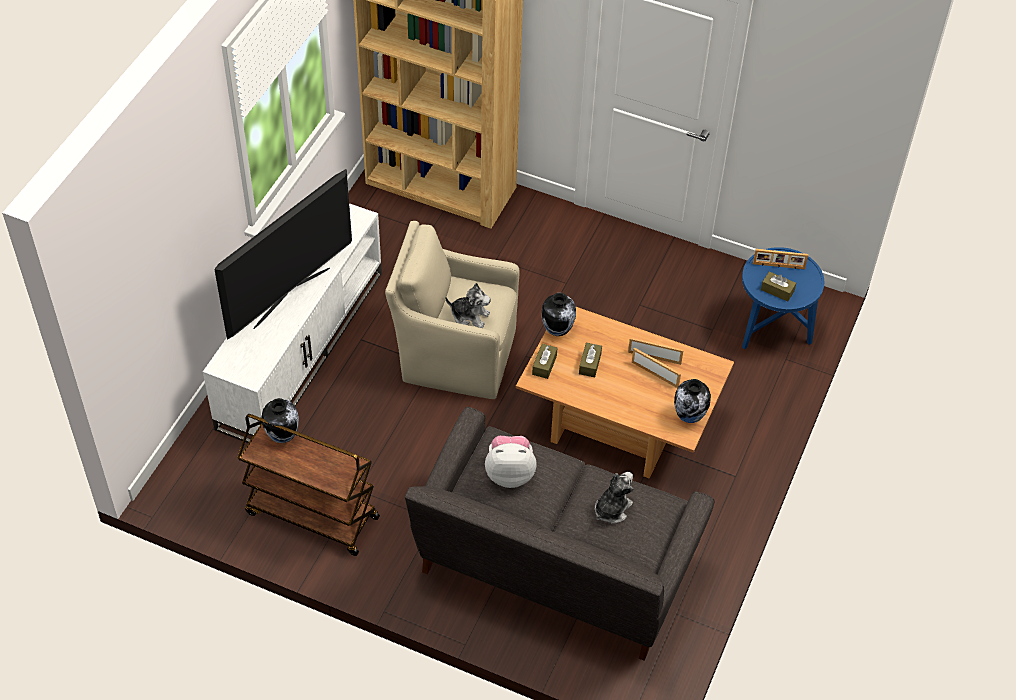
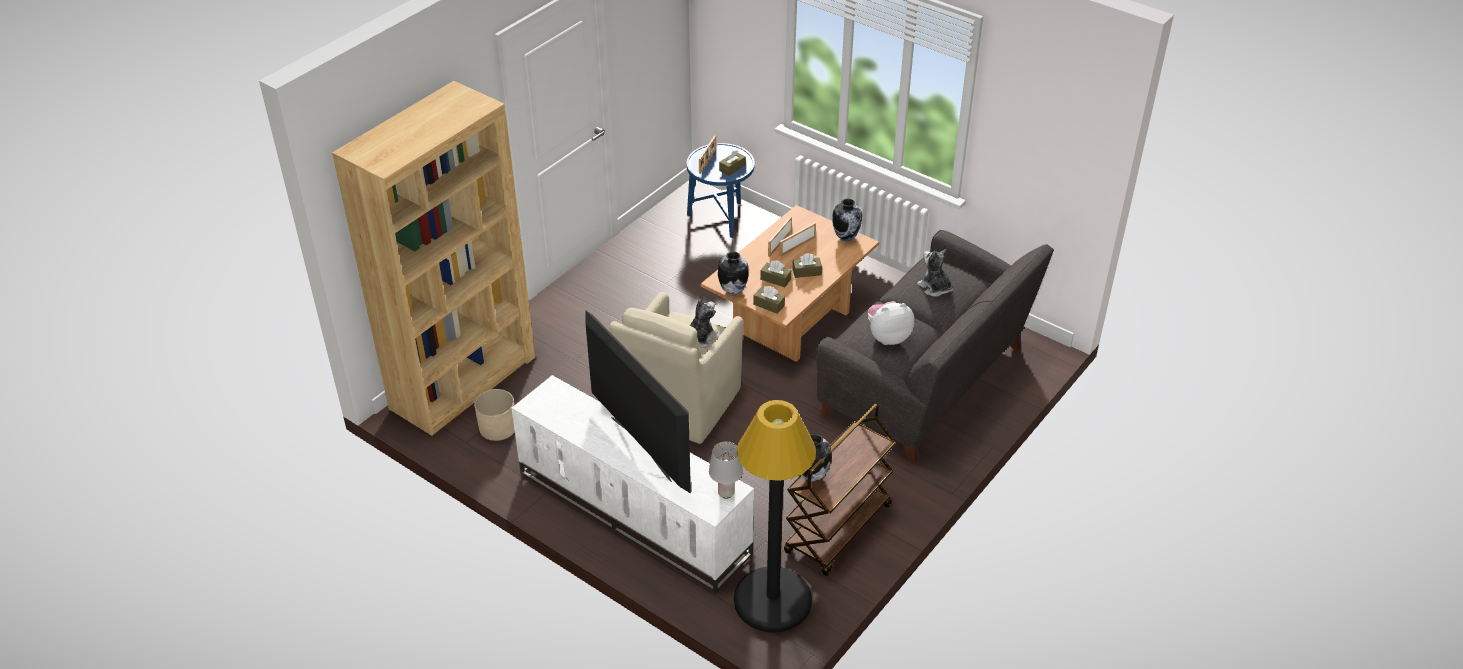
camera: 75 degrees left, 10 degrees down
plush toy [485,436,537,488] -> plush toy turned 60 degrees clockwise [868,301,914,345]
none -> beige planter [474,389,515,441]
none -> grey table lamp [709,442,743,499]
none -> black floor lamp [734,400,816,633]
none -> brown tissue box [792,253,822,278]

